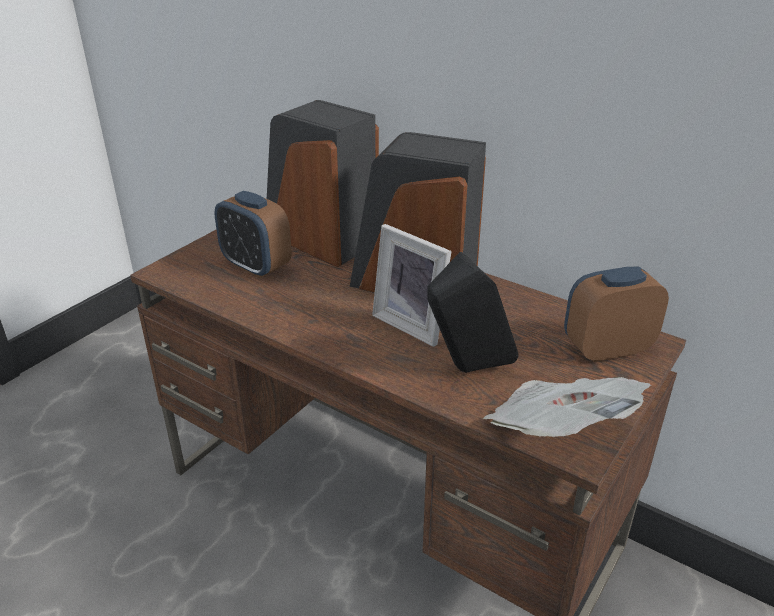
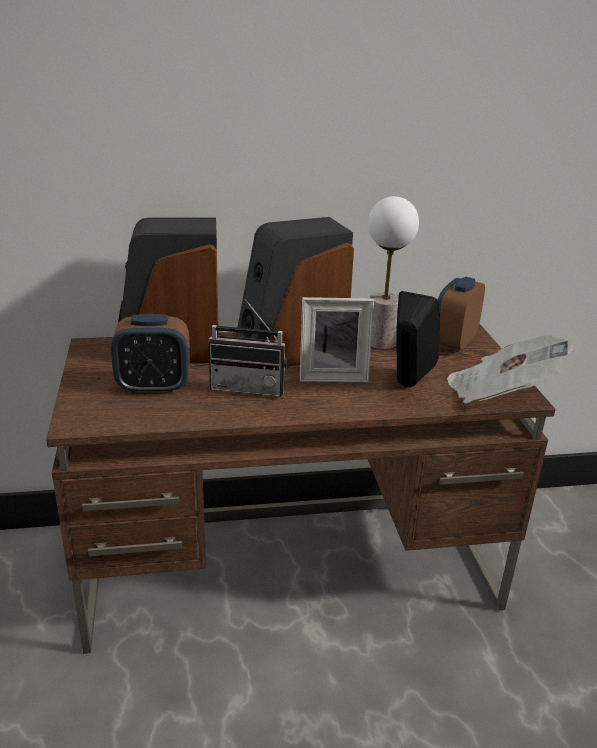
camera: 45 degrees left, 5 degrees down
none -> radio [209,299,288,397]
none -> table lamp [368,196,419,350]

